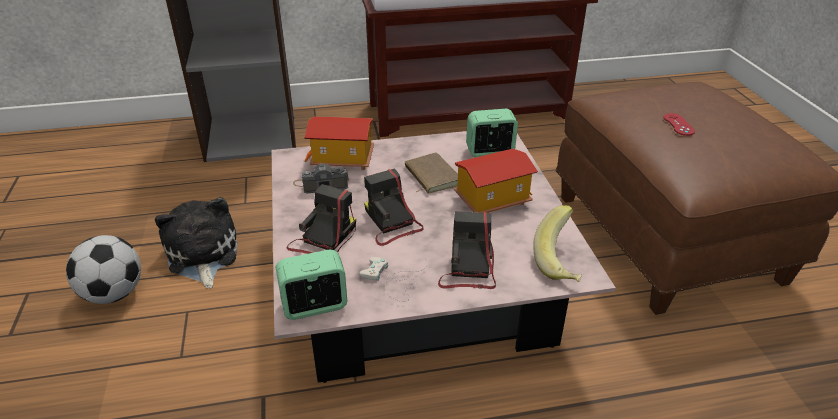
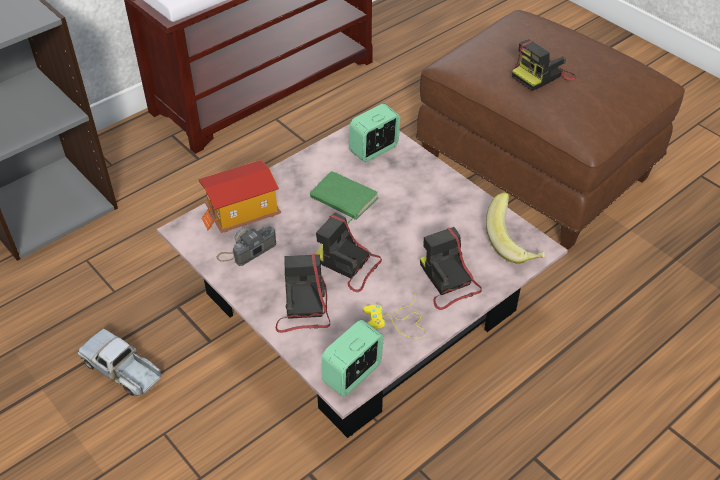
camera: 30 degrees left, 10 degrees up
football [66,235,141,304] -> none
plush toy [155,197,238,289] -> toy truck [77,329,162,396]
white game controller [359,257,427,302] -> yellow game controller [363,288,426,338]
brown book [405,152,458,194] -> green book [310,171,378,224]
toy house [454,149,538,213] -> none
red game controller [663,113,695,136] -> camera [512,40,576,91]

